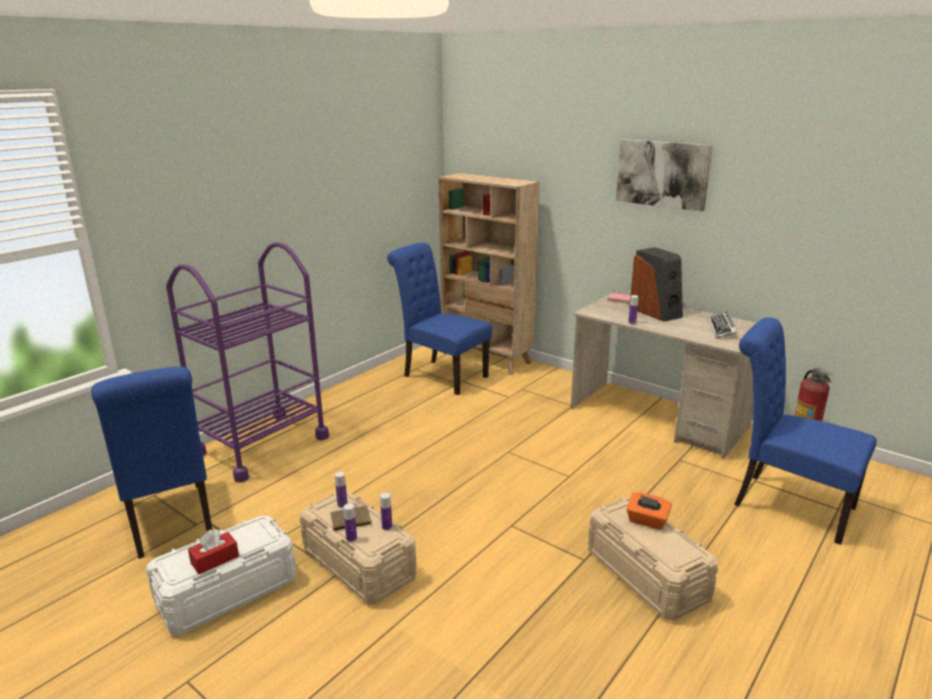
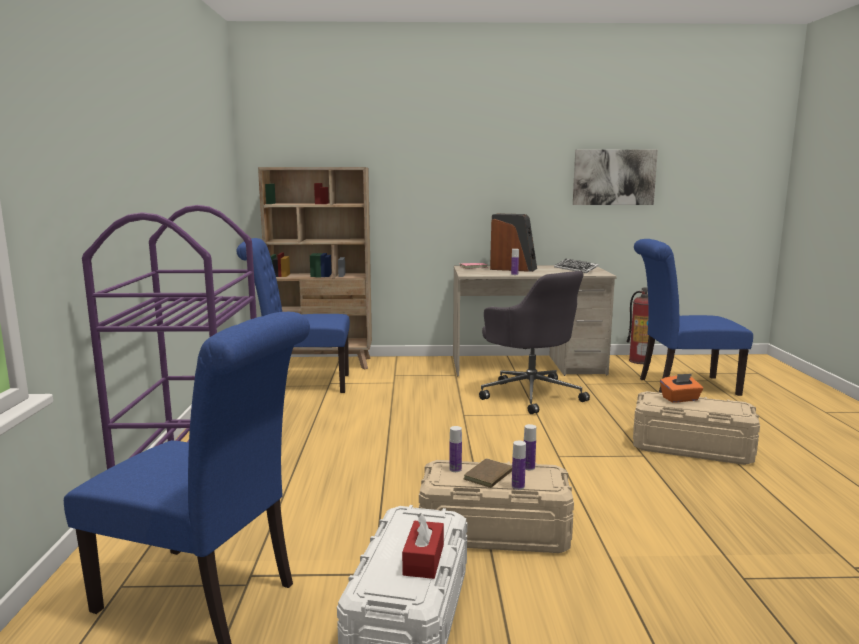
camera: 40 degrees left, 10 degrees down
picture [616,139,713,211] -> picture moved to [573,150,658,205]
none -> grey office chair [479,271,590,414]

